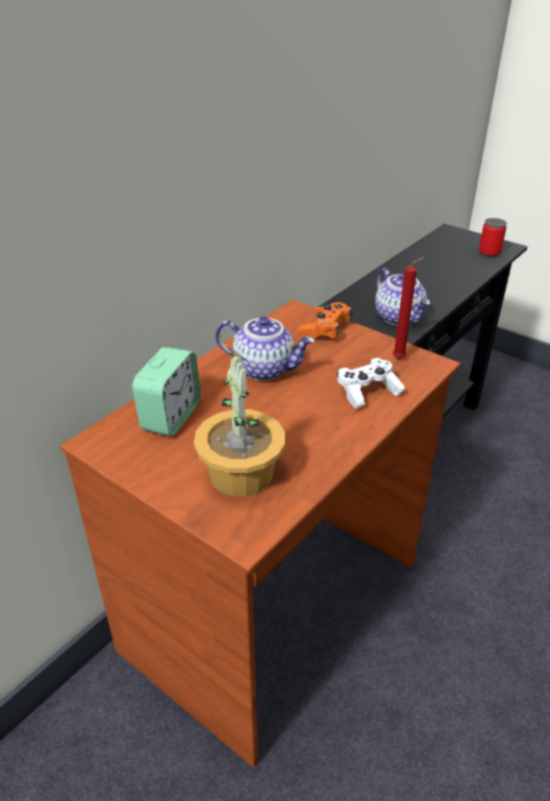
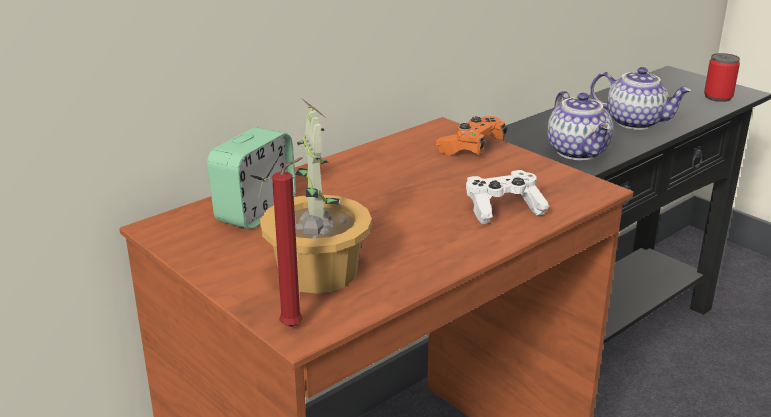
camera: 10 degrees right, 10 degrees down
teapot [215,316,315,381] -> teapot moved to [590,67,692,130]
red candle [393,257,425,359] -> red candle moved to [272,157,303,327]

